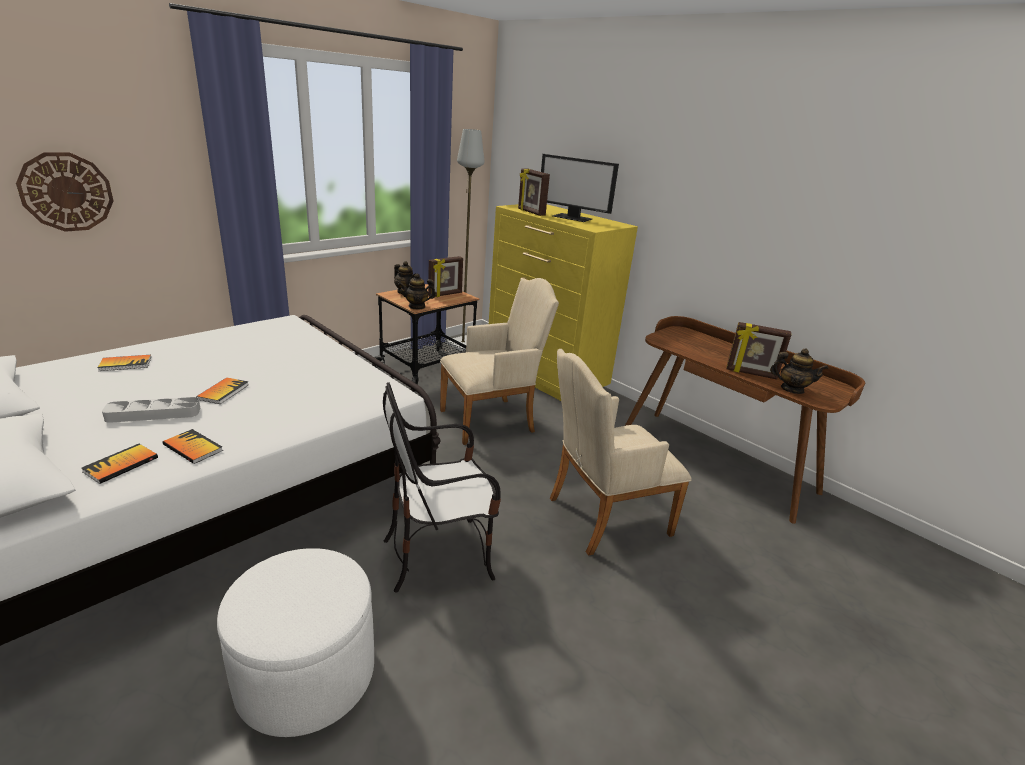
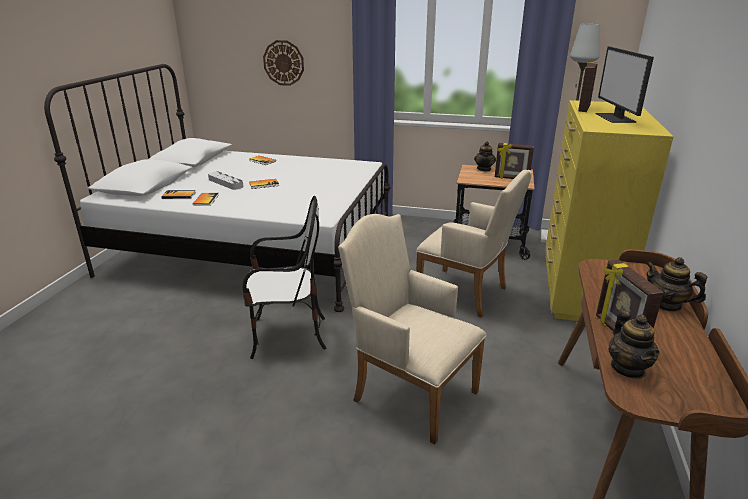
camera: 60 degrees right, 0 degrees up
white ottoman [217,548,374,737] -> none
chair [383,382,501,593] -> chair turned 135 degrees clockwise [242,196,326,359]
teapot [399,274,436,310] -> teapot moved to [646,257,707,312]

